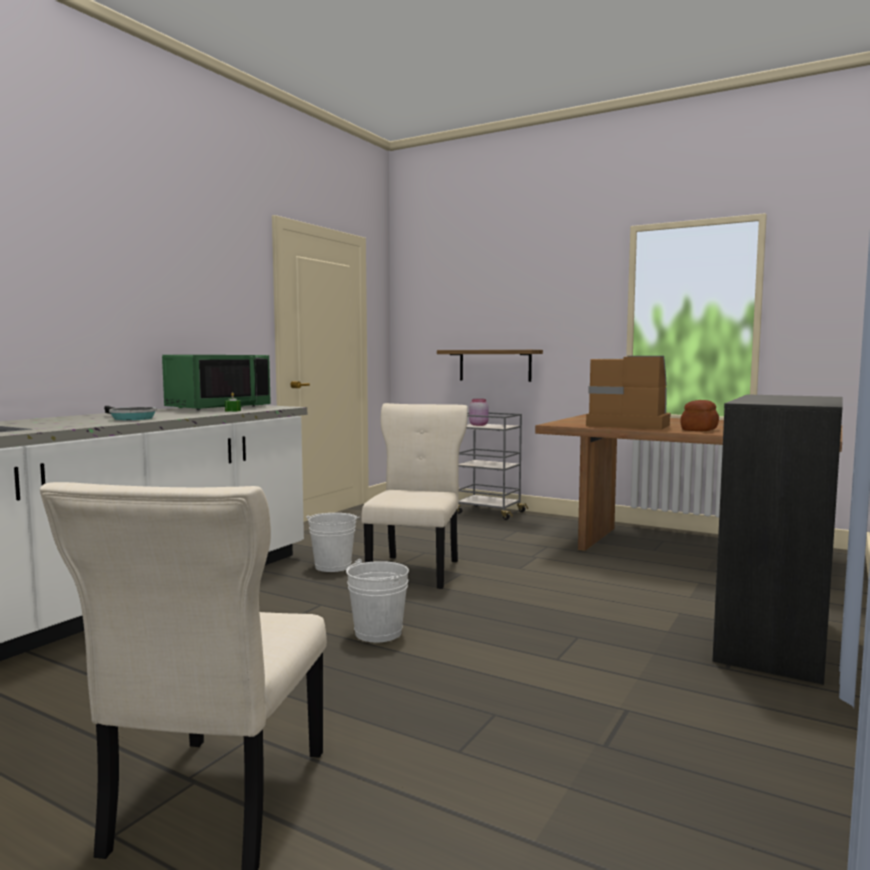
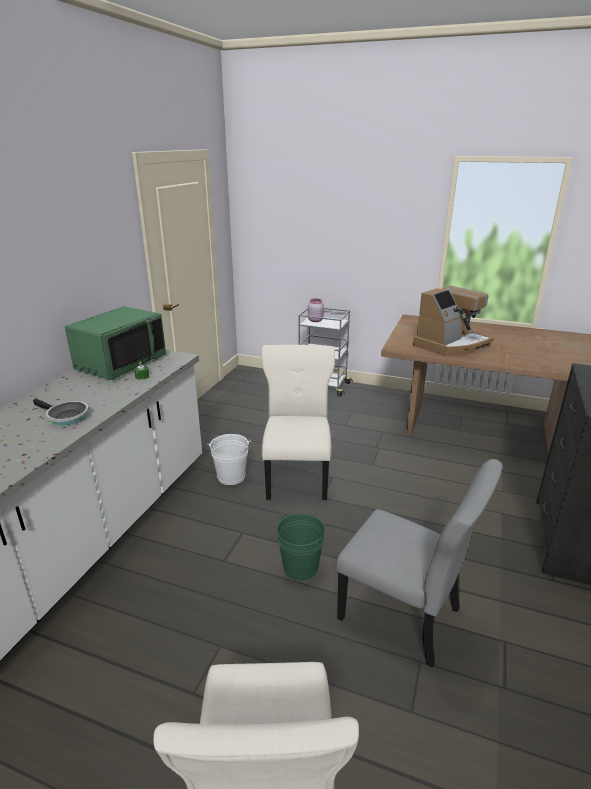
camera: 10 degrees left, 20 degrees up
white bucket [346,559,409,642] -> green bucket [277,513,325,580]
shelf [437,350,543,382] -> none
coffee machine [586,356,671,430] -> coffee machine turned 120 degrees clockwise [413,286,494,356]
bread [681,400,719,431] -> none
none -> grey chair [336,459,503,668]

